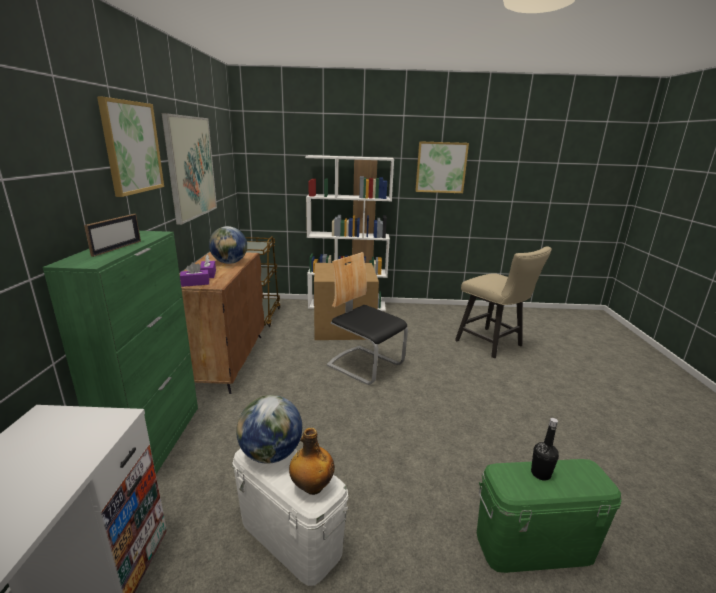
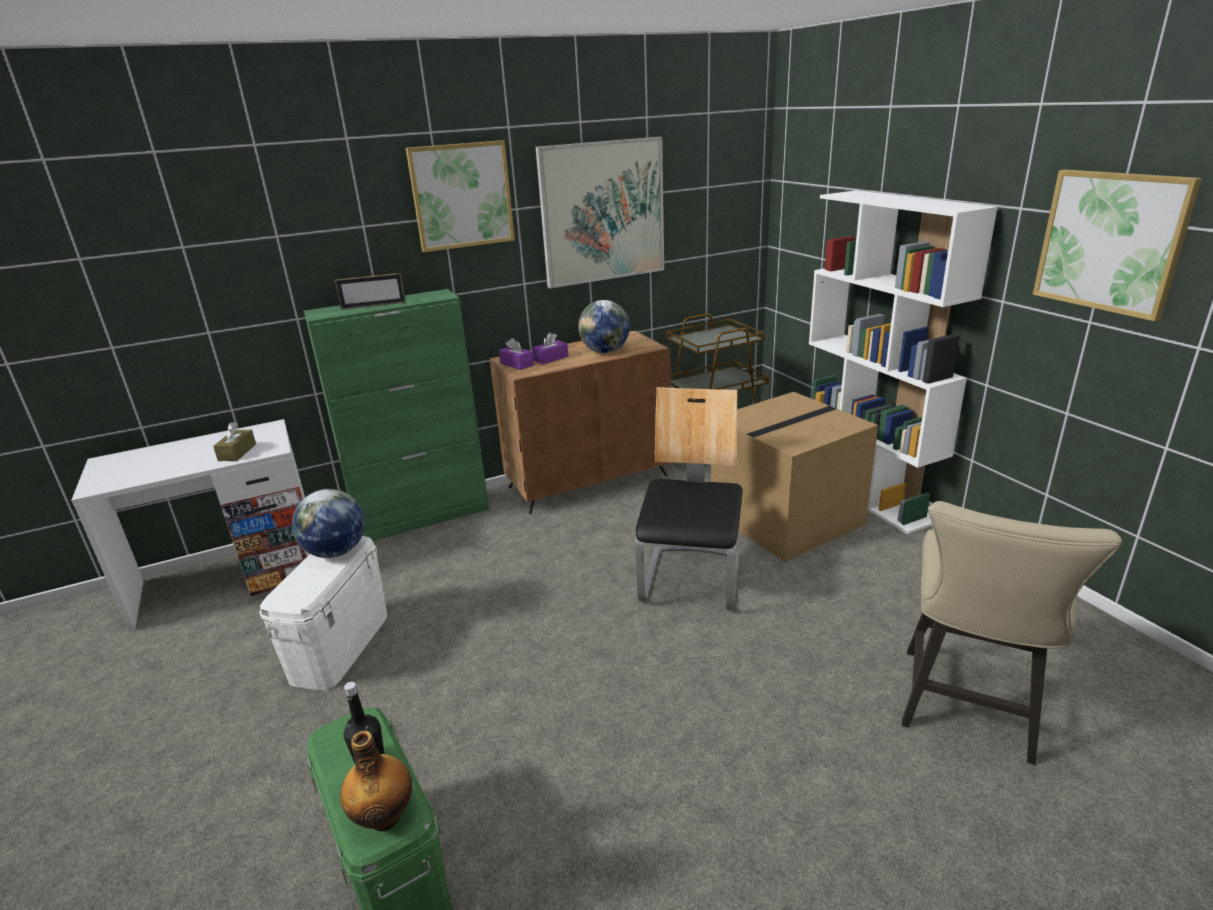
camera: 65 degrees right, 5 degrees up
bottle [289,428,335,495] -> bottle moved to [340,731,412,831]
none -> brown tissue box [213,422,256,461]

